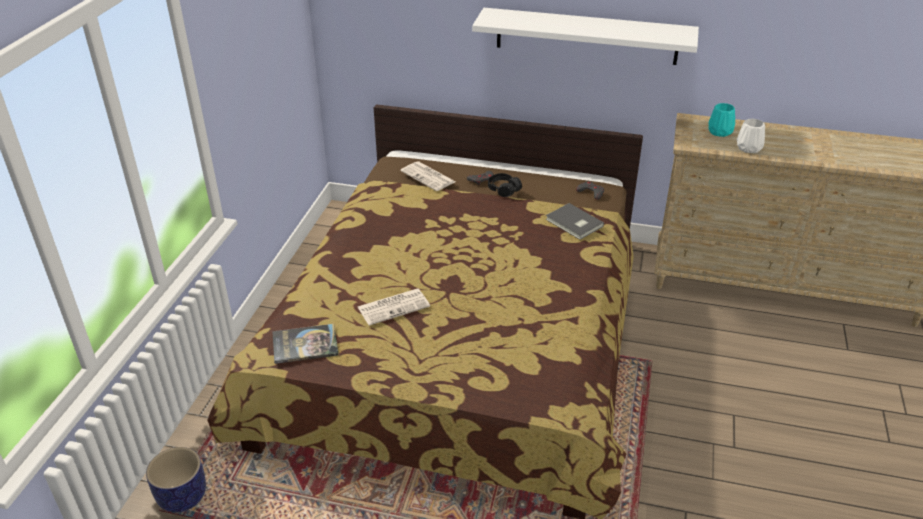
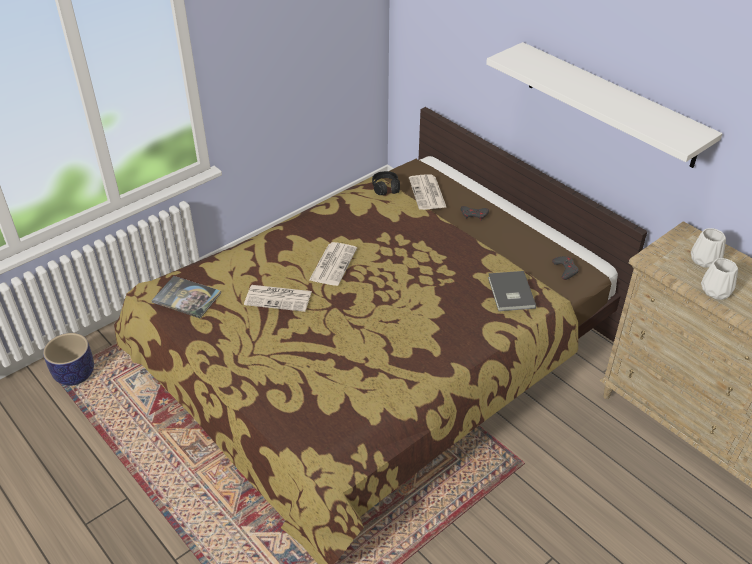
camera: 35 degrees right, 5 degrees up
black headphones [488,173,522,197] -> black headphones moved to [372,171,400,195]
turquoise vase [708,103,735,137] -> white vase [691,228,726,268]
none -> newspaper [309,242,357,286]

